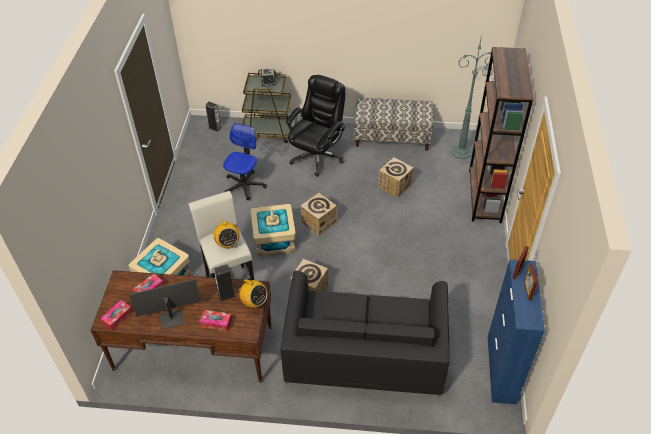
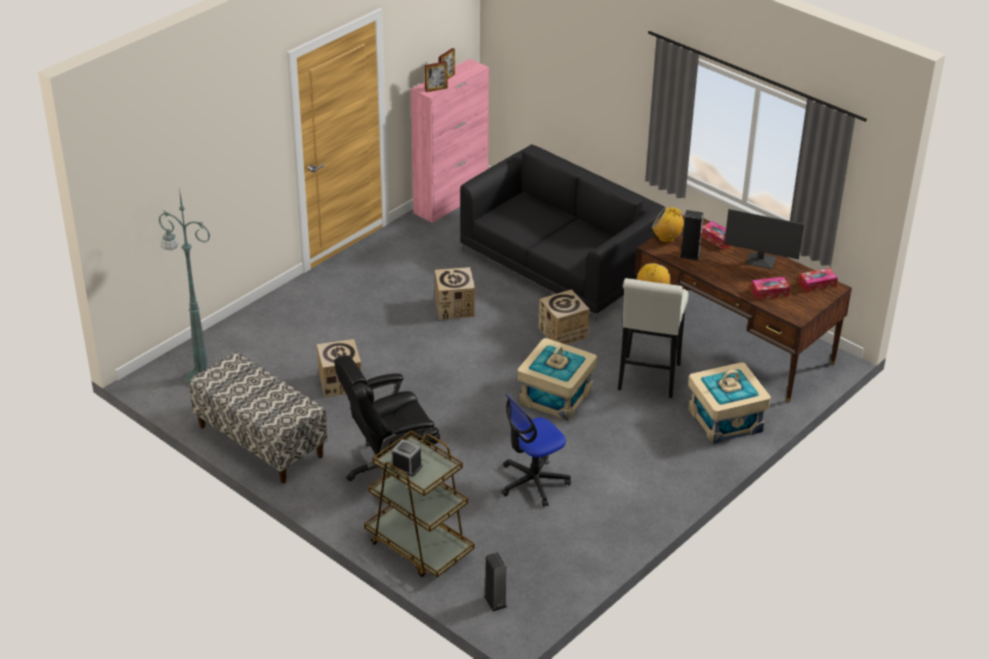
camera: 145 degrees left, 10 degrees down
radio [239,279,267,308] -> radio turned 60 degrees counterclockwise [652,207,684,243]
cardboard box [301,193,337,236] -> cardboard box moved to [435,267,475,320]
brown bookcase [469,47,534,223] -> none
blue cabinet [488,259,545,404] -> pink cabinet [411,59,489,223]

